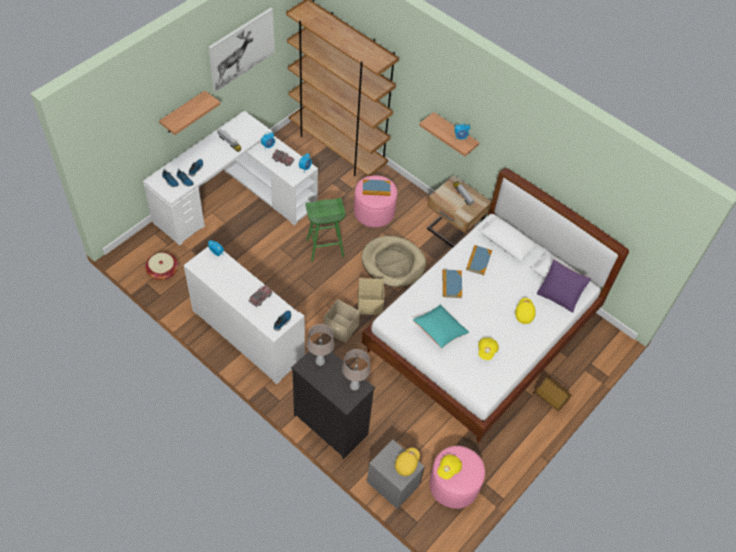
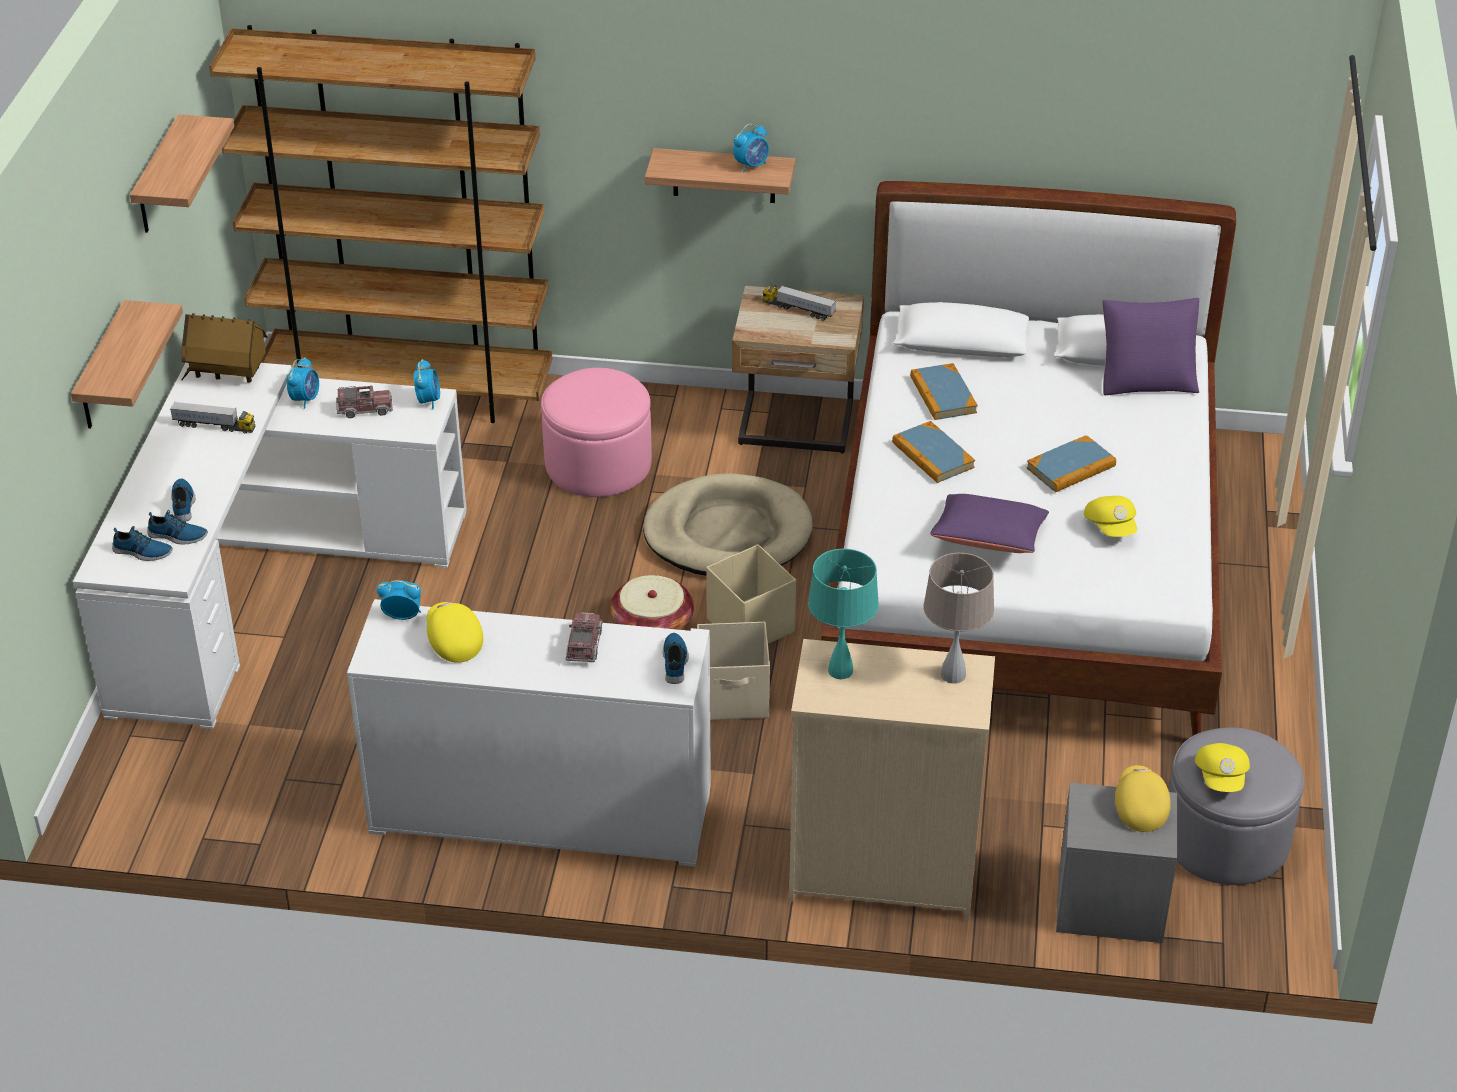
camera: 30 degrees left, 15 degrees down
basket [145,252,178,280] -> basket moved to [610,575,694,630]
picture [208,8,275,92] -> shelf [130,114,234,233]
black dresser [291,342,375,459] -> beige dresser [789,639,995,920]
green stool [306,198,345,262] -> none
beige table lamp [307,324,334,366] -> turquoise table lamp [808,549,879,679]
book [363,179,391,196] -> book moved to [1026,435,1116,492]
turquoise pillow [413,305,469,348] -> purple pillow [930,494,1049,553]
pink ottoman [429,446,485,509] -> grey ottoman [1168,728,1304,885]
yellow cap [515,298,536,324] -> yellow cap moved to [426,602,483,663]
toy house [532,376,572,411] -> toy house moved to [181,313,268,383]

